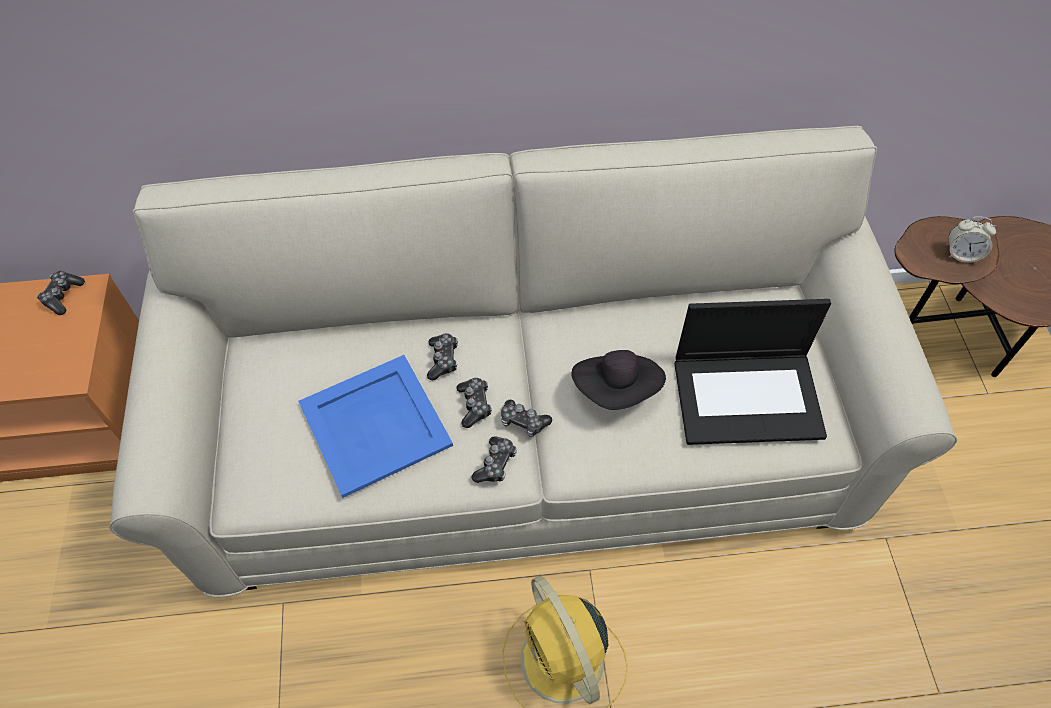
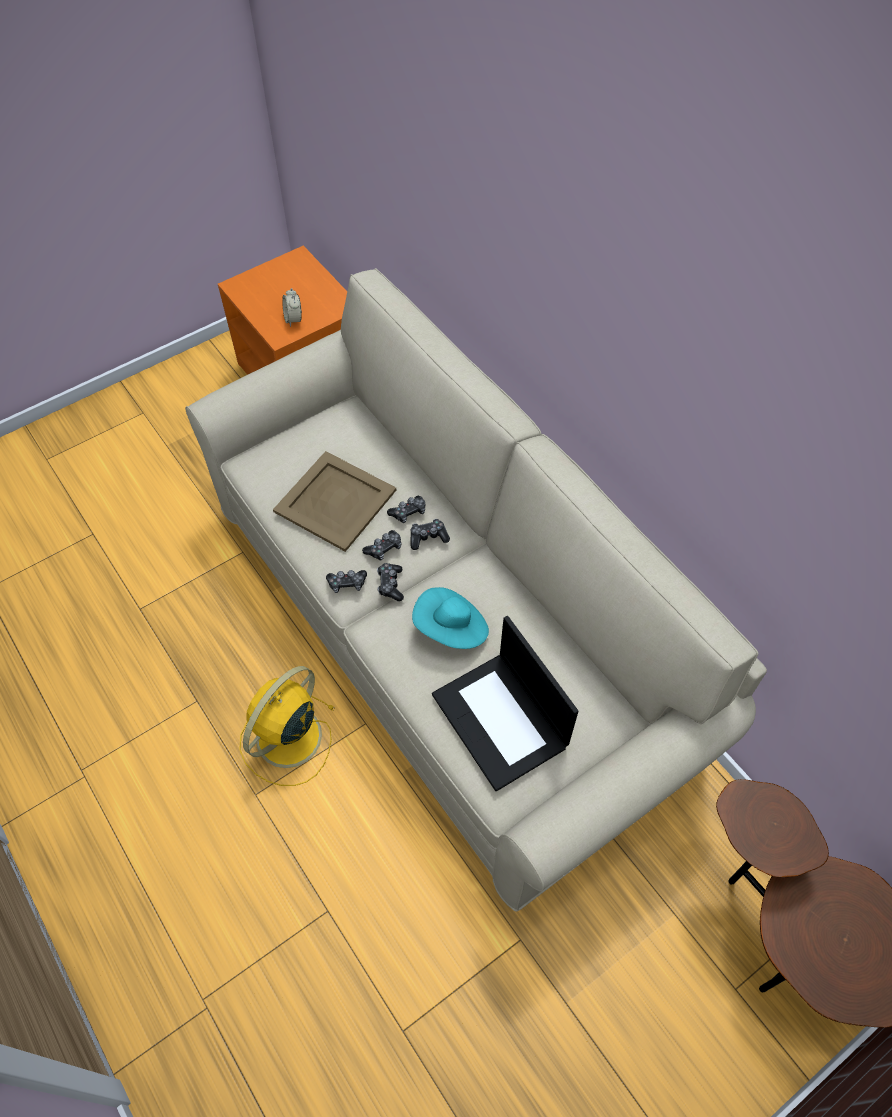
camera: 60 degrees right, 0 degrees up
game controller [37,271,85,315] -> game controller moved to [410,519,450,550]
blue tray [298,355,453,498] -> beige tray [273,451,396,552]
black hat [571,350,666,410] -> turquoise hat [412,587,489,649]
alarm clock [948,217,996,263] -> alarm clock moved to [282,288,302,327]

